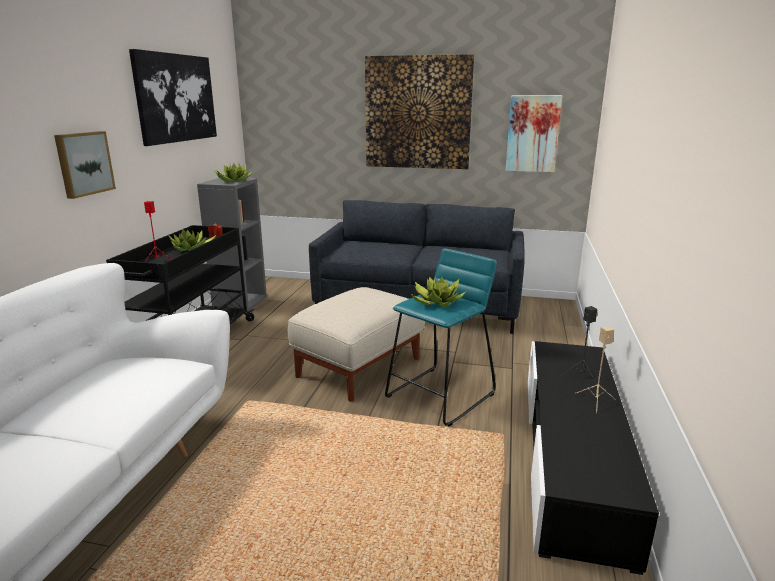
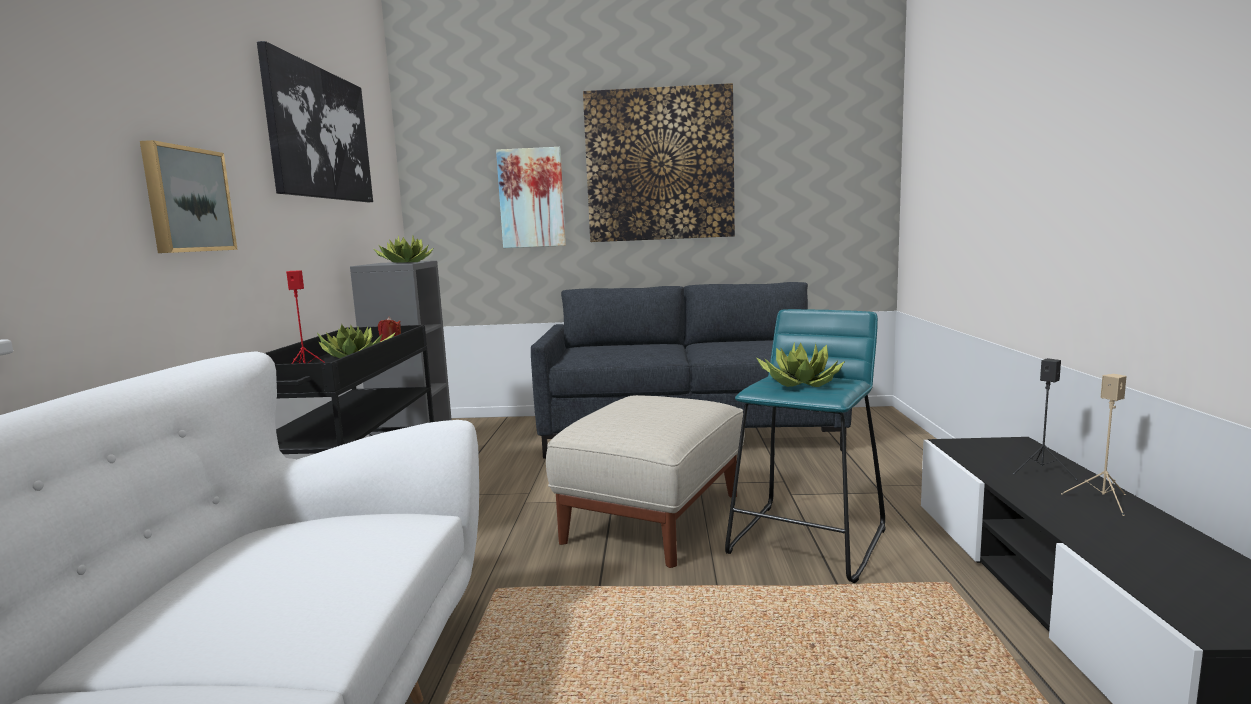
camera: 10 degrees left, 10 degrees down
picture [506,95,562,172] -> picture moved to [496,147,566,248]

